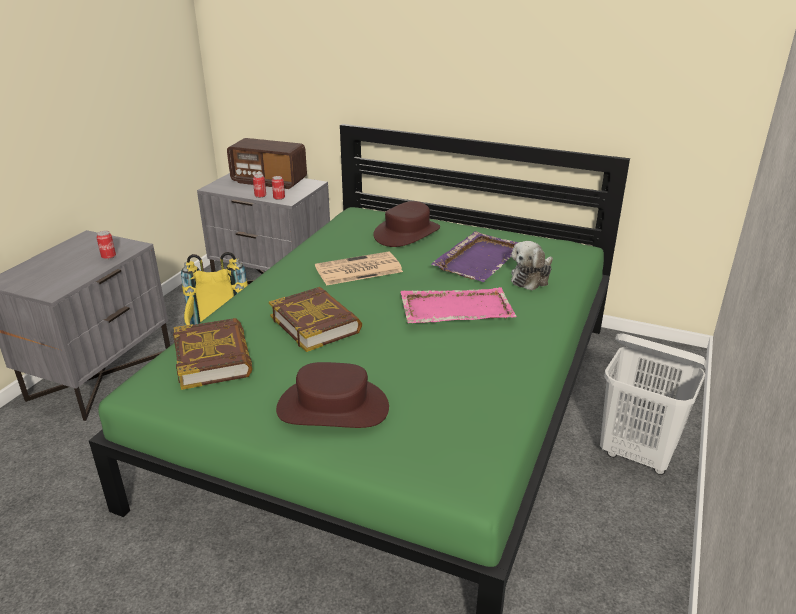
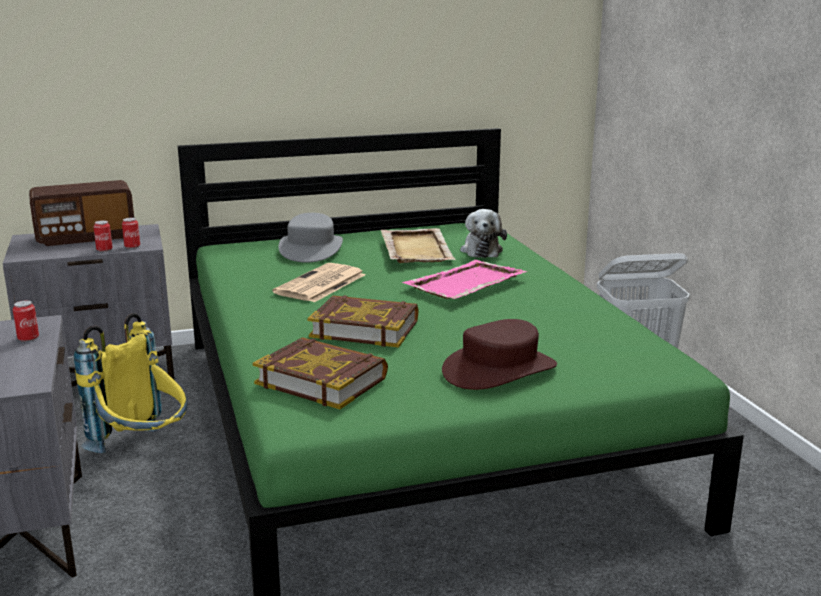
camera: 40 degrees left, 10 degrees down
brown hat [373,201,440,247] -> grey hat [279,213,343,263]
purple tray [431,231,518,282] -> beige tray [381,228,456,263]

